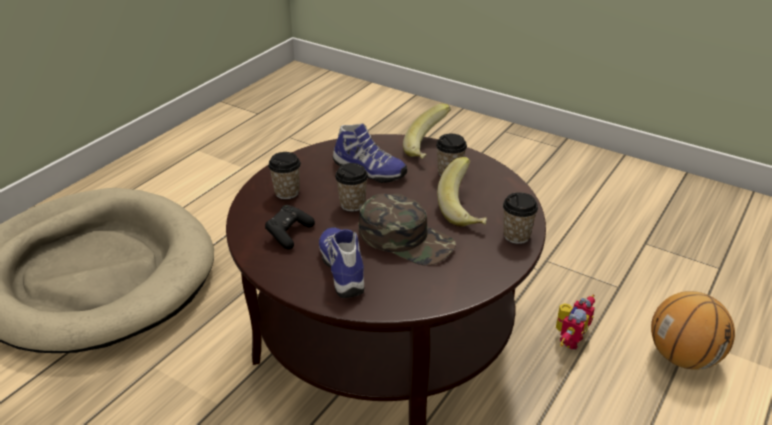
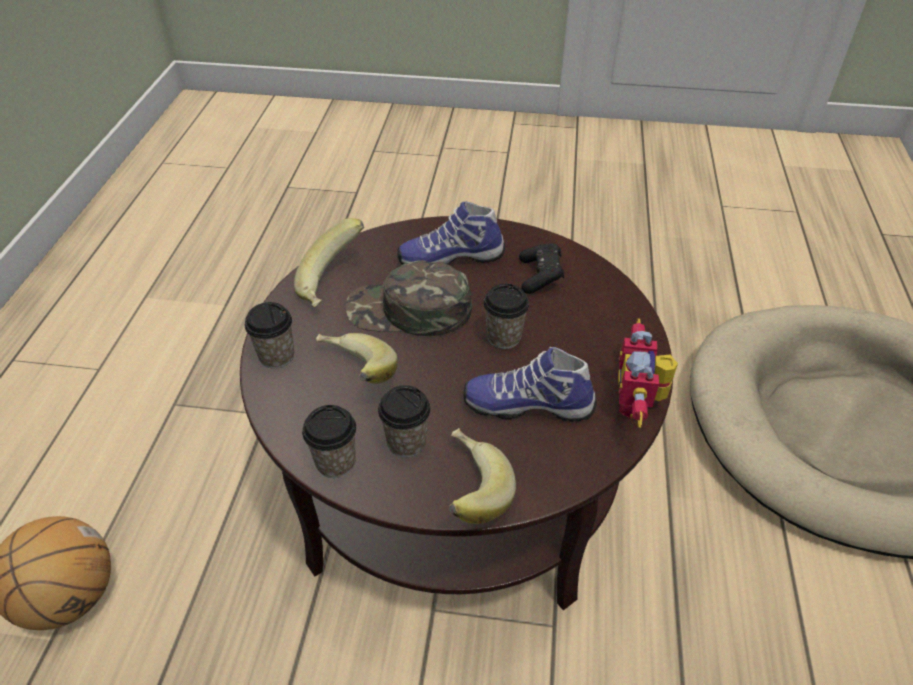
camera: 155 degrees right, 10 degrees up
cup [268,152,301,199] -> cup moved to [302,405,356,478]
shoe [319,227,364,298] -> shoe turned 120 degrees clockwise [397,201,505,265]
toy robot [556,295,595,349] -> toy robot moved to [618,318,678,428]
none -> banana [294,218,364,308]

